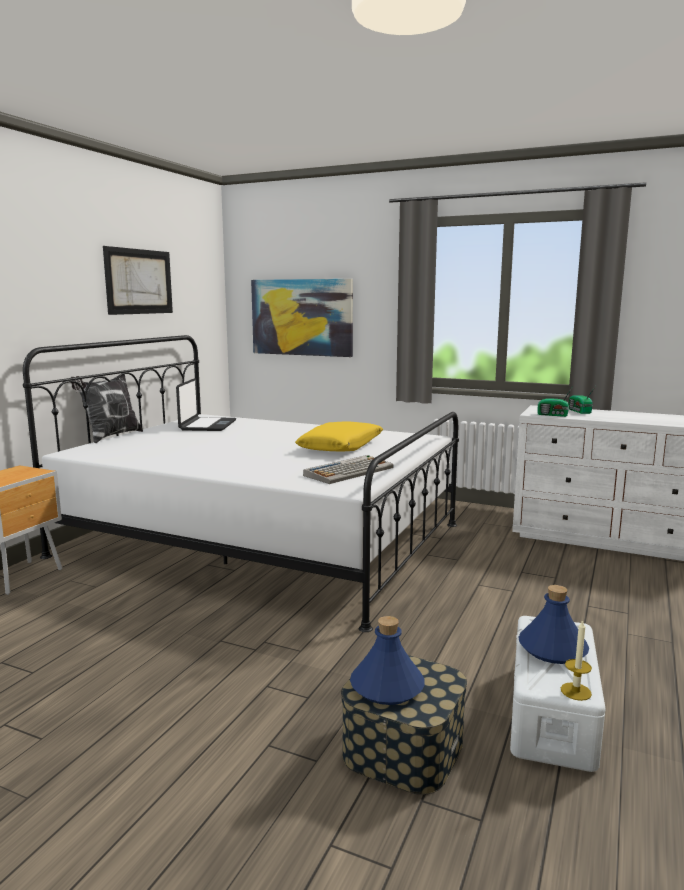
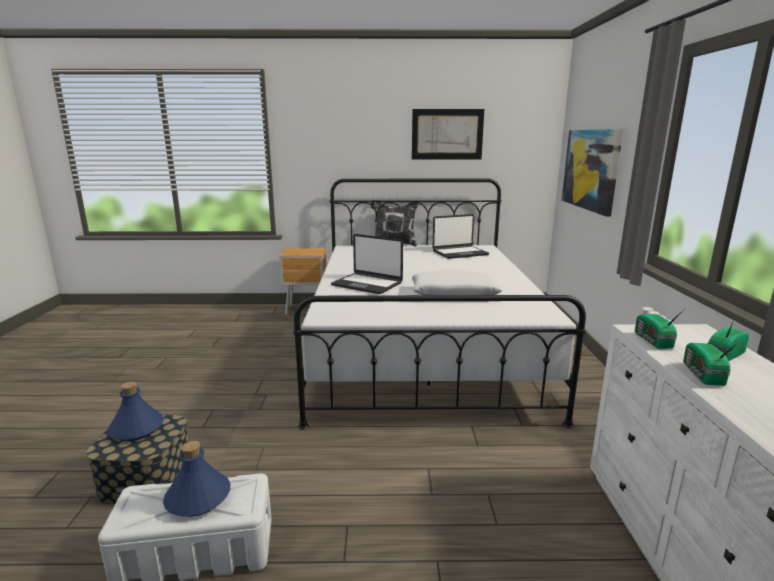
camera: 65 degrees right, 5 degrees up
yellow pillow [295,421,383,451] -> white pillow [412,270,502,295]
keyboard [303,455,394,484] -> none
candle [561,619,592,701] -> none
none -> laptop [331,234,403,294]
none -> radio [683,340,741,386]

